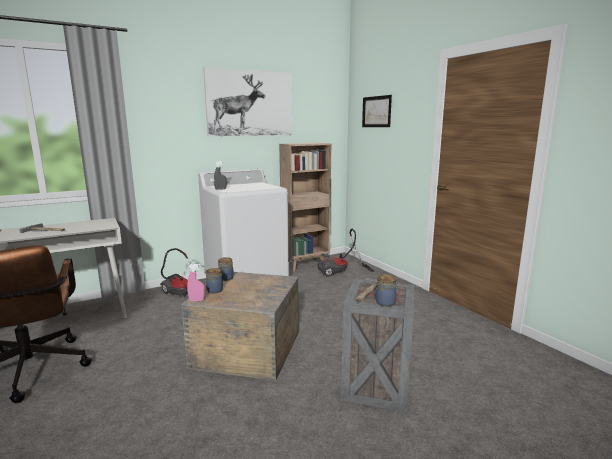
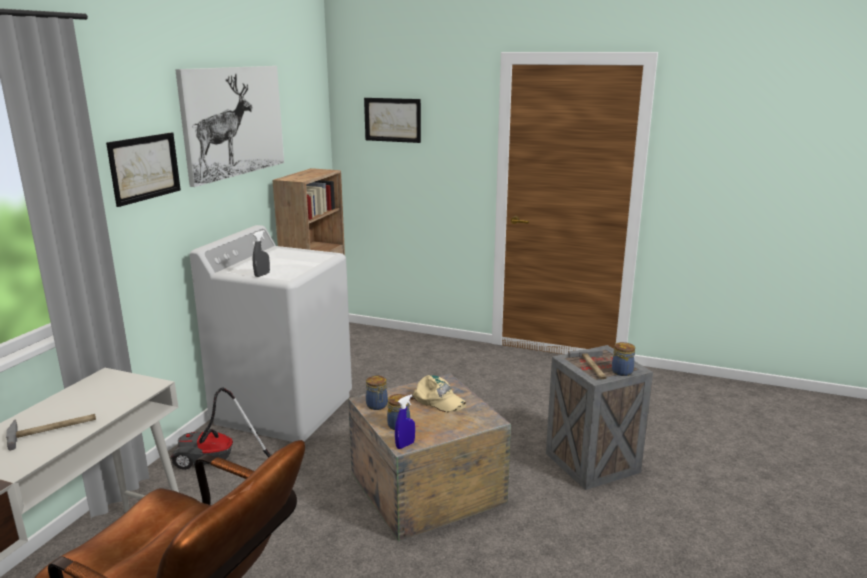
camera: 40 degrees left, 5 degrees up
pink spray bottle [187,264,205,301] -> blue spray bottle [395,394,415,449]
vacuum cleaner [318,229,375,277] -> none
none -> picture [106,132,181,207]
none -> beige cap [410,375,466,412]

